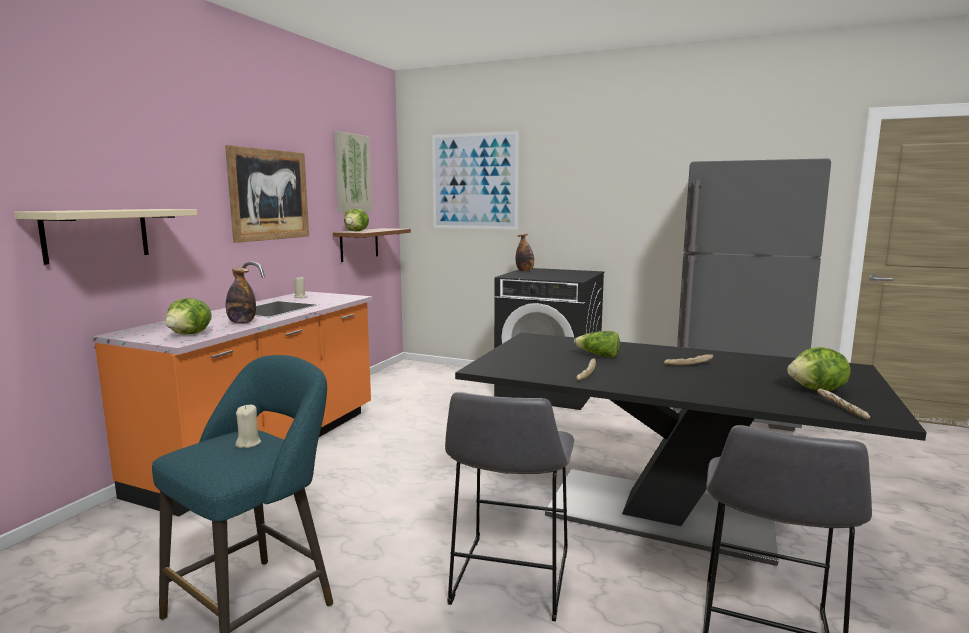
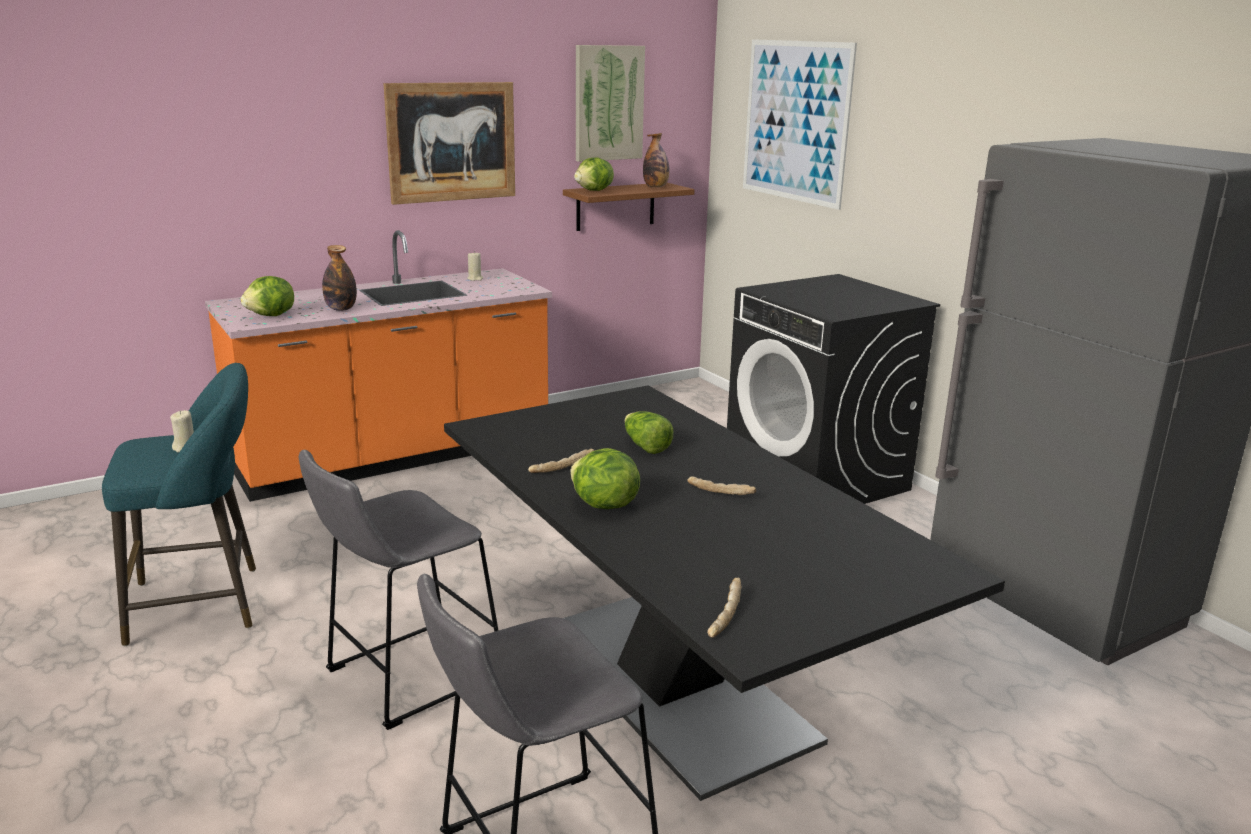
camera: 35 degrees right, 10 degrees up
beige shelf [14,209,197,265] -> none
bottle [516,234,534,271] -> bottle moved to [643,133,669,187]
lettuce [787,347,850,391] -> lettuce moved to [570,448,640,509]

